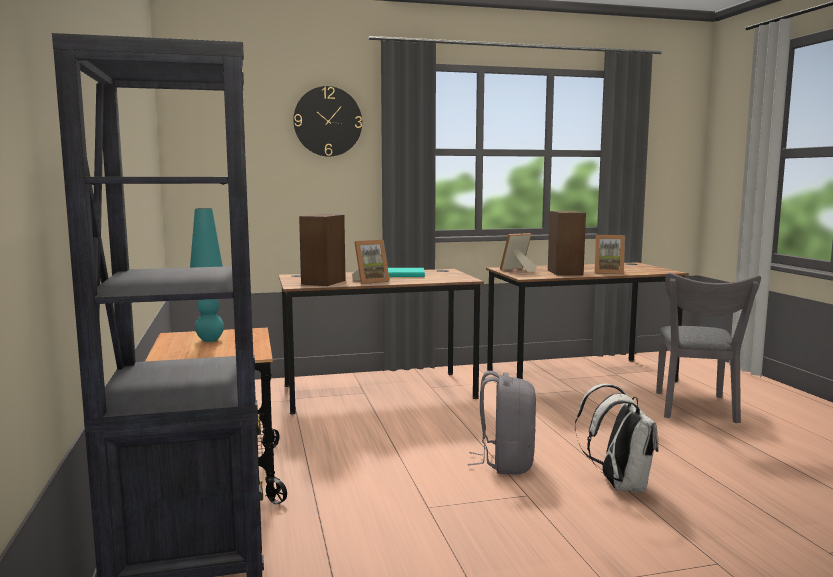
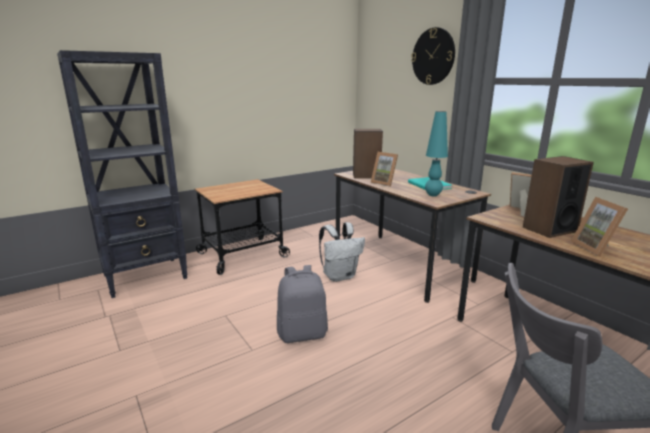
camera: 70 degrees right, 10 degrees up
turquoise table lamp [190,208,224,342] -> turquoise table lamp moved to [425,111,448,197]
white backpack [575,384,658,493] -> white backpack moved to [319,222,365,282]

